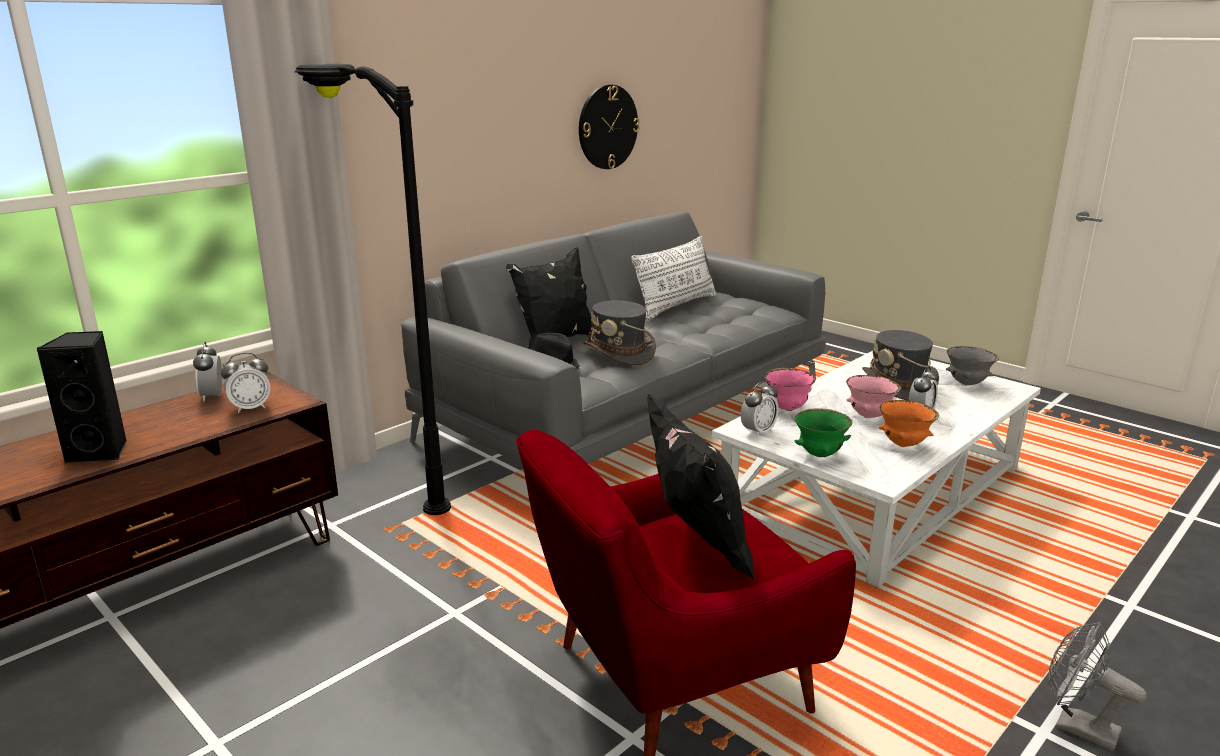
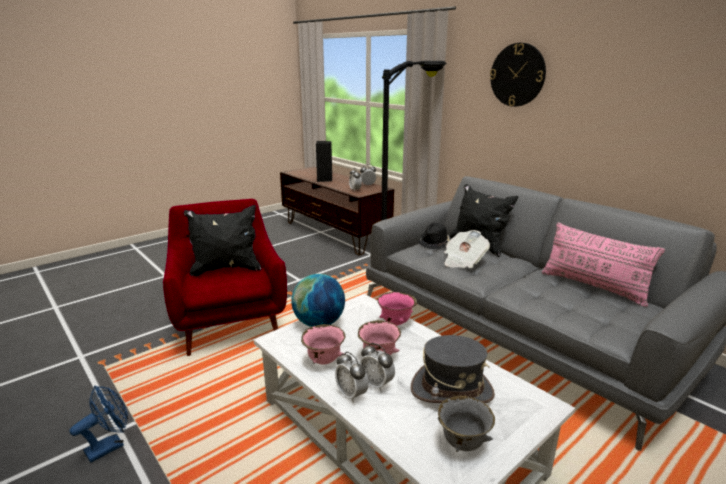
camera: 95 degrees right, 0 degrees up
wall clock [579,84,640,169] -> wall clock moved to [490,43,546,107]
grey hat [583,300,656,365] -> newspaper [444,230,490,268]
white pillow [631,236,717,321] -> pink pillow [542,223,665,307]
alarm clock [741,381,779,437] -> alarm clock moved to [335,352,369,403]
green bowl [794,408,852,457] -> globe [291,274,345,327]
orange bowl [879,400,939,447] -> pink bowl [301,324,345,365]
grey fan [1048,622,1147,751] -> blue fan [69,386,128,463]

